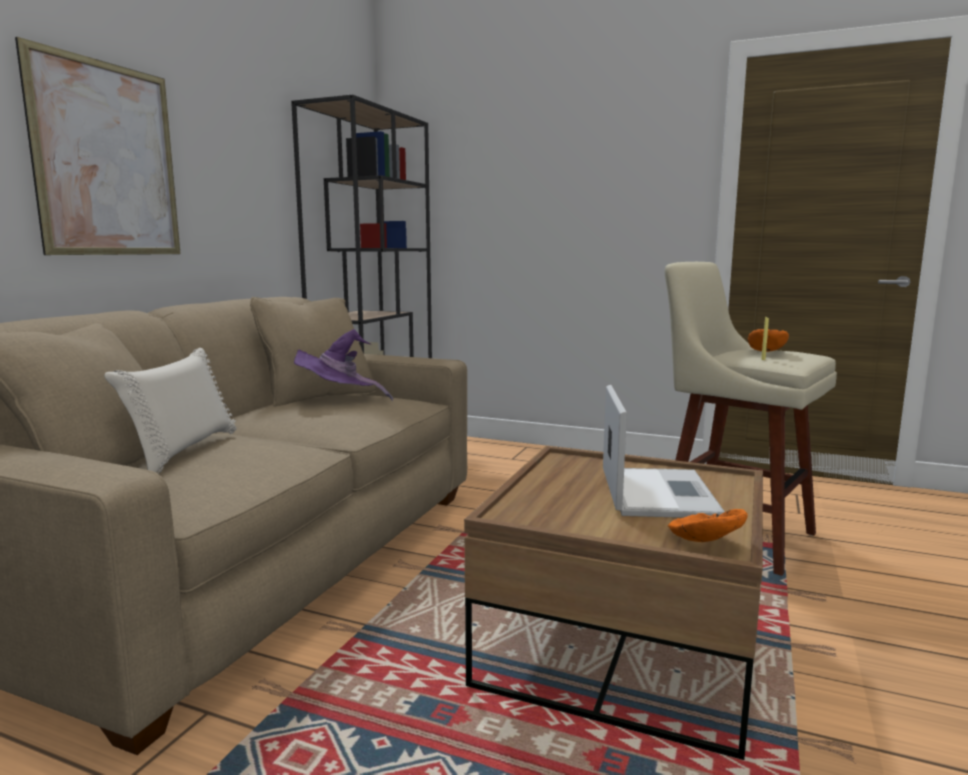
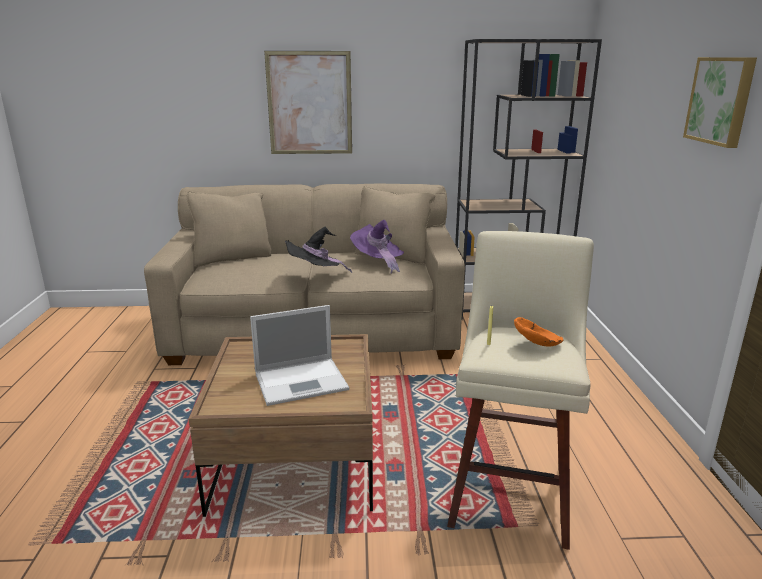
camera: 65 degrees right, 10 degrees up
white pillow [104,348,237,474] -> none
orange bowl [668,509,748,542] -> none
none -> black hat [285,227,352,273]
none -> picture [683,57,757,148]

